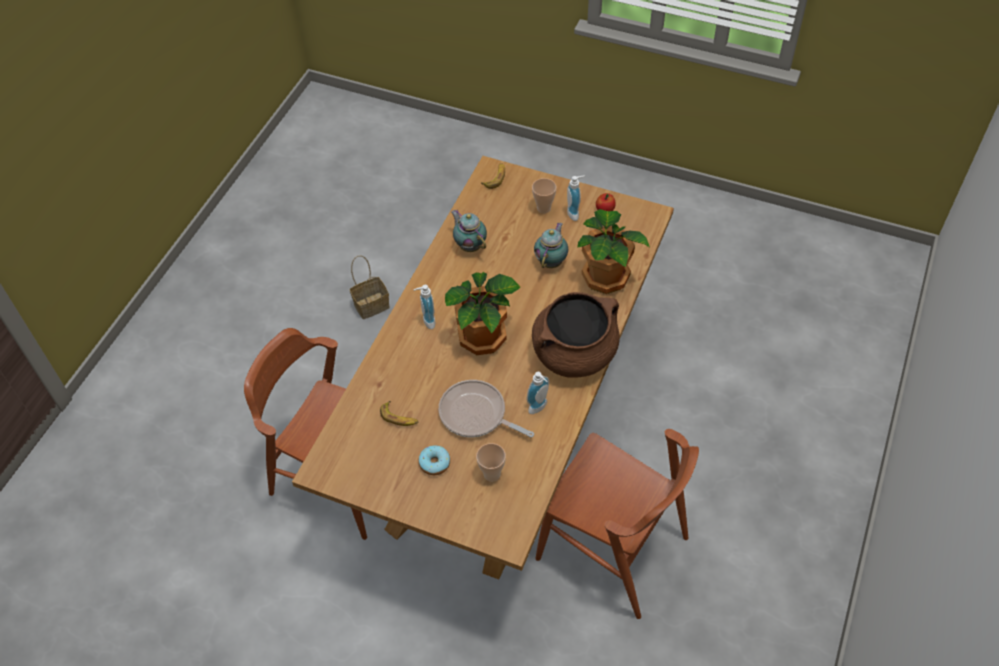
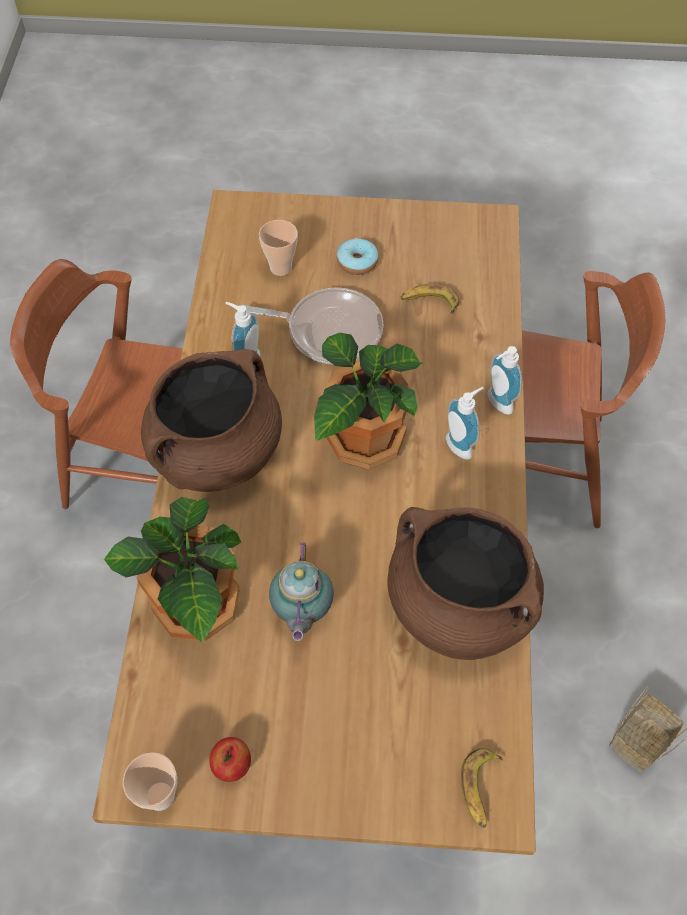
camera: 160 degrees right, 5 degrees up
teapot [451,210,487,252] -> brown cooking pot [387,507,544,660]
cup [532,178,557,214] -> cup moved to [123,752,177,811]
soap dispenser [567,176,585,221] -> soap dispenser moved to [488,346,522,415]

